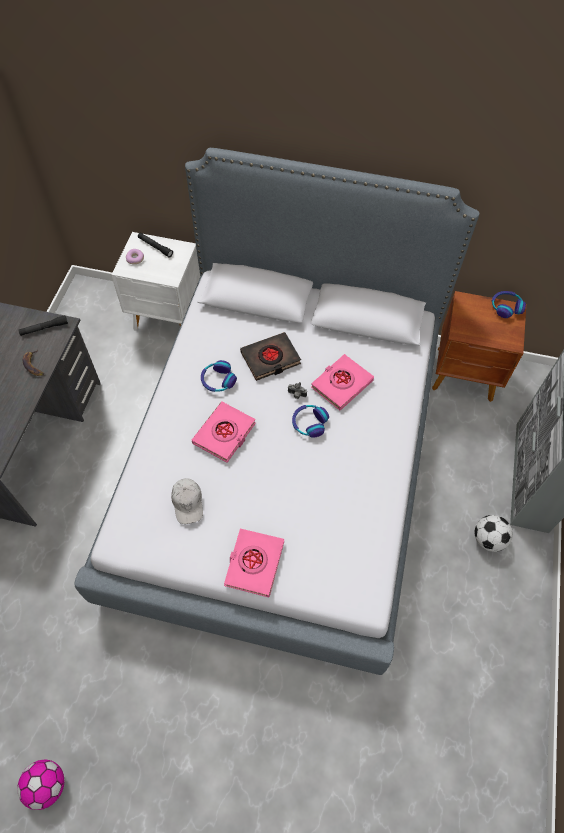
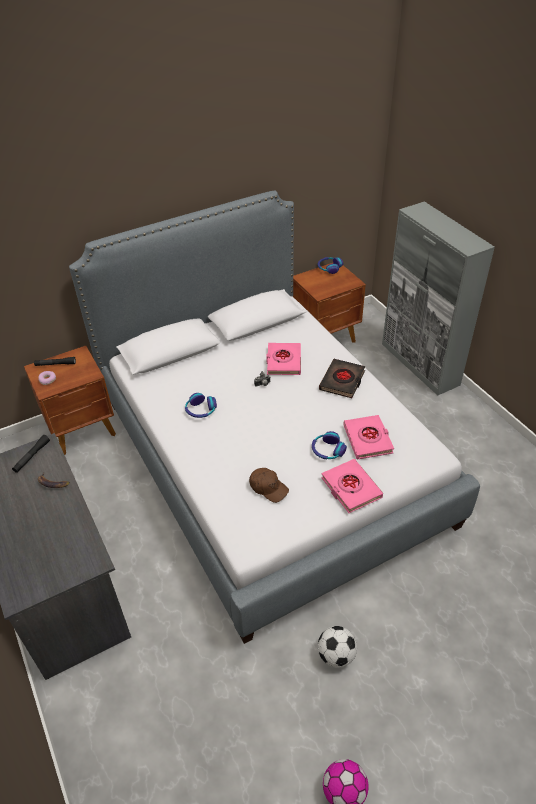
camera: 40 degrees left, 15 degrees down
white nightstand [111,232,200,331] -> brown nightstand [24,346,116,455]
white cap [171,478,203,524] -> brown cap [249,468,289,503]
pink book [192,402,256,463] -> pink book moved to [343,415,394,460]
black book [240,332,301,381] -> black book moved to [319,359,365,398]
headphones [292,405,329,438] -> headphones moved to [312,431,347,459]
football [474,515,513,552] -> football moved to [318,626,357,668]

